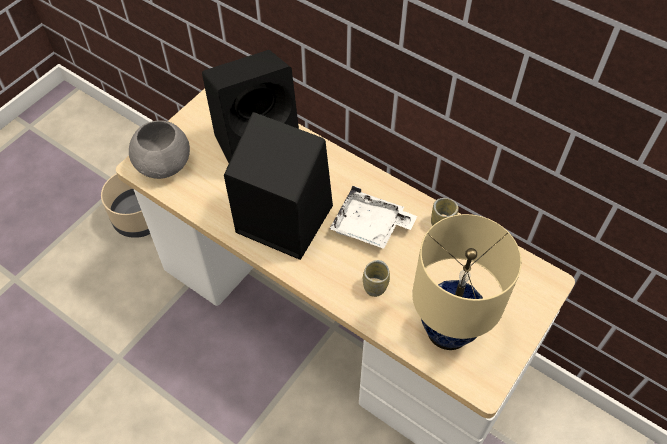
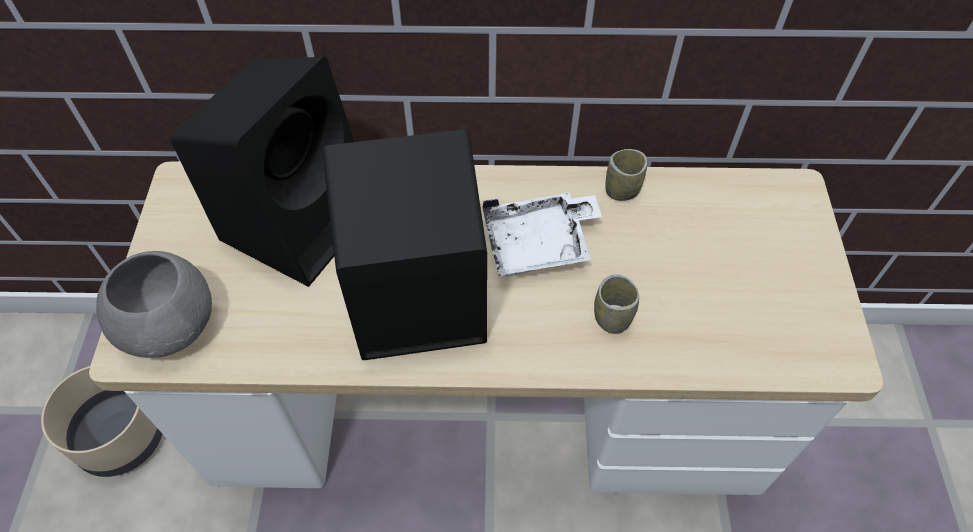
camera: 35 degrees left, 0 degrees up
beige table lamp [412,214,522,350] -> none

